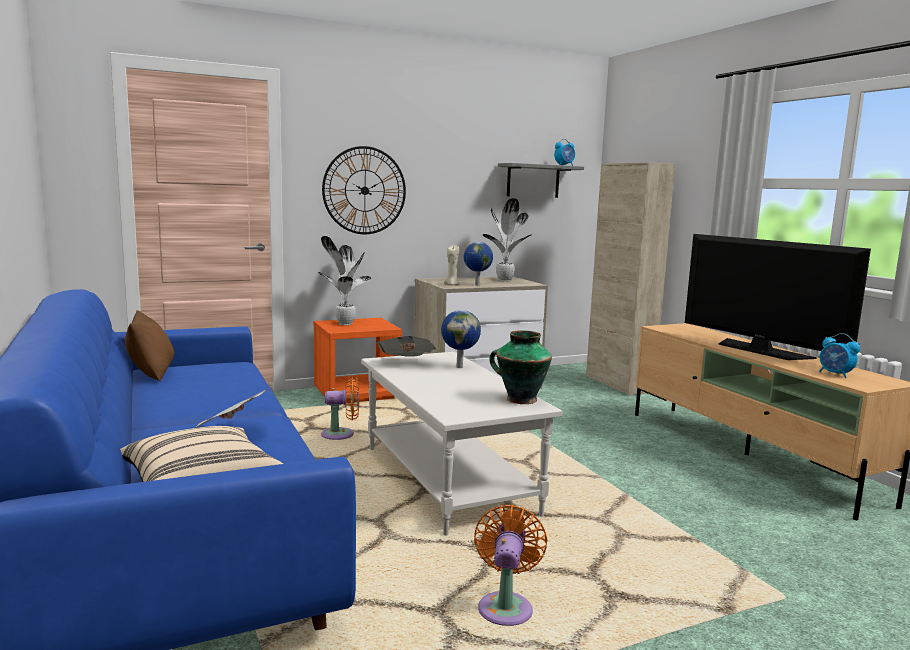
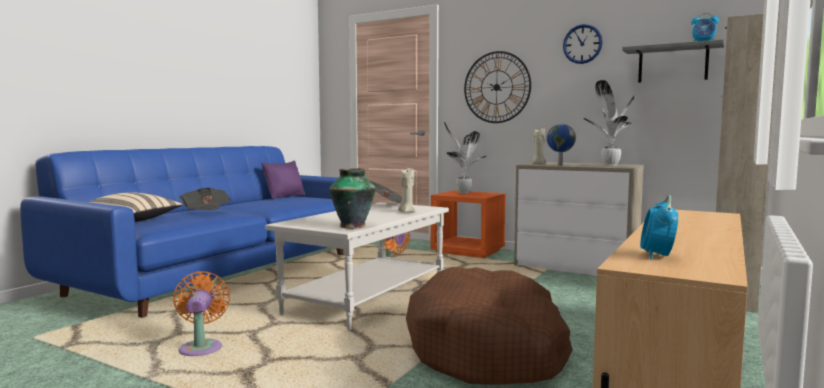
camera: 55 degrees right, 5 degrees down
brown pillow [125,310,174,381] -> purple pillow [262,161,305,199]
globe [441,310,481,368] -> beige candle [398,168,415,213]
orange fan [474,505,548,626] -> orange fan turned 75 degrees counterclockwise [173,271,230,356]
television [685,234,871,360] -> none
none -> brown dog bed [406,267,573,385]
none -> wall clock [563,24,603,64]

